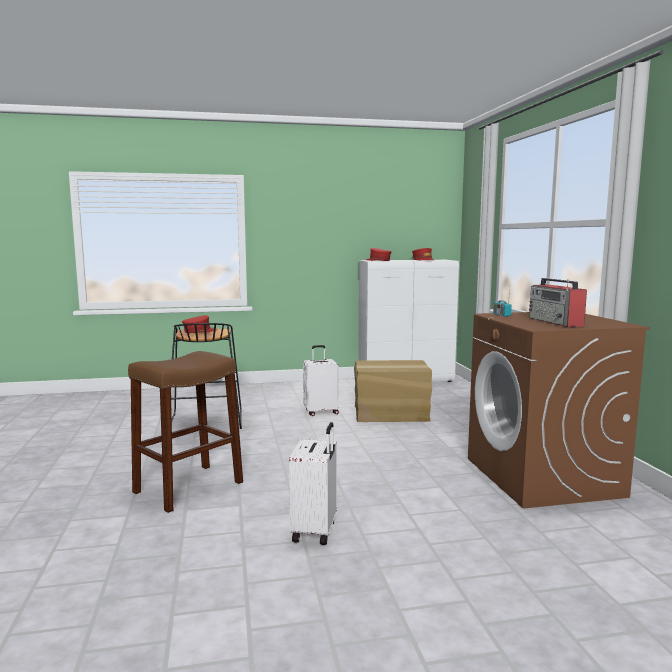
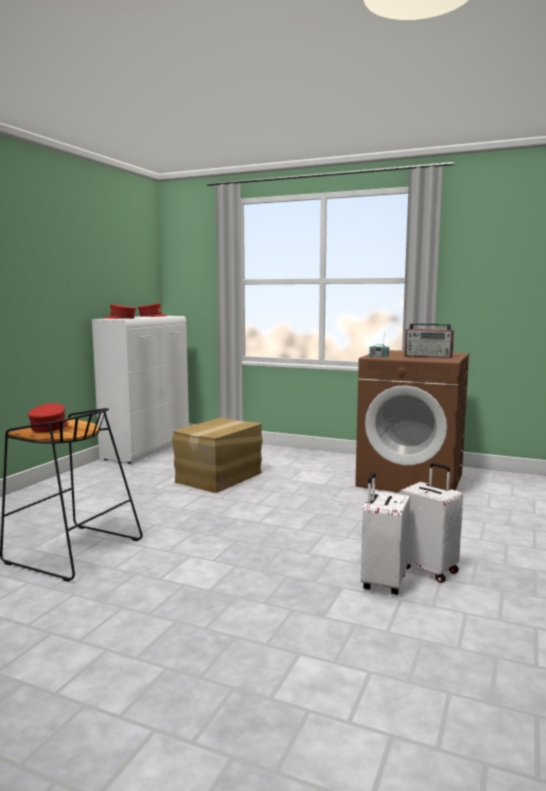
camera: 55 degrees left, 0 degrees up
brown stool [128,351,243,513] -> none
white suitcase [303,345,339,416] -> white suitcase moved to [361,472,410,595]

